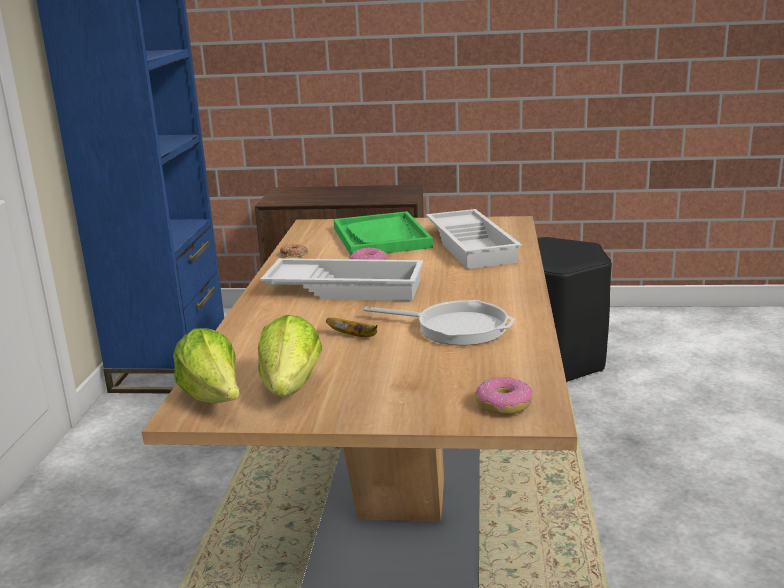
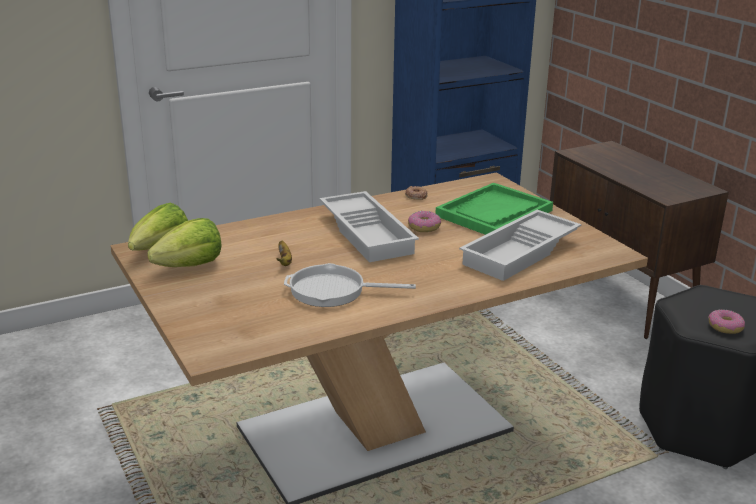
camera: 55 degrees right, 5 degrees up
frying pan [364,300,515,345] -> frying pan turned 105 degrees clockwise [284,263,416,307]
donut [475,377,533,415] -> donut moved to [708,310,745,334]

